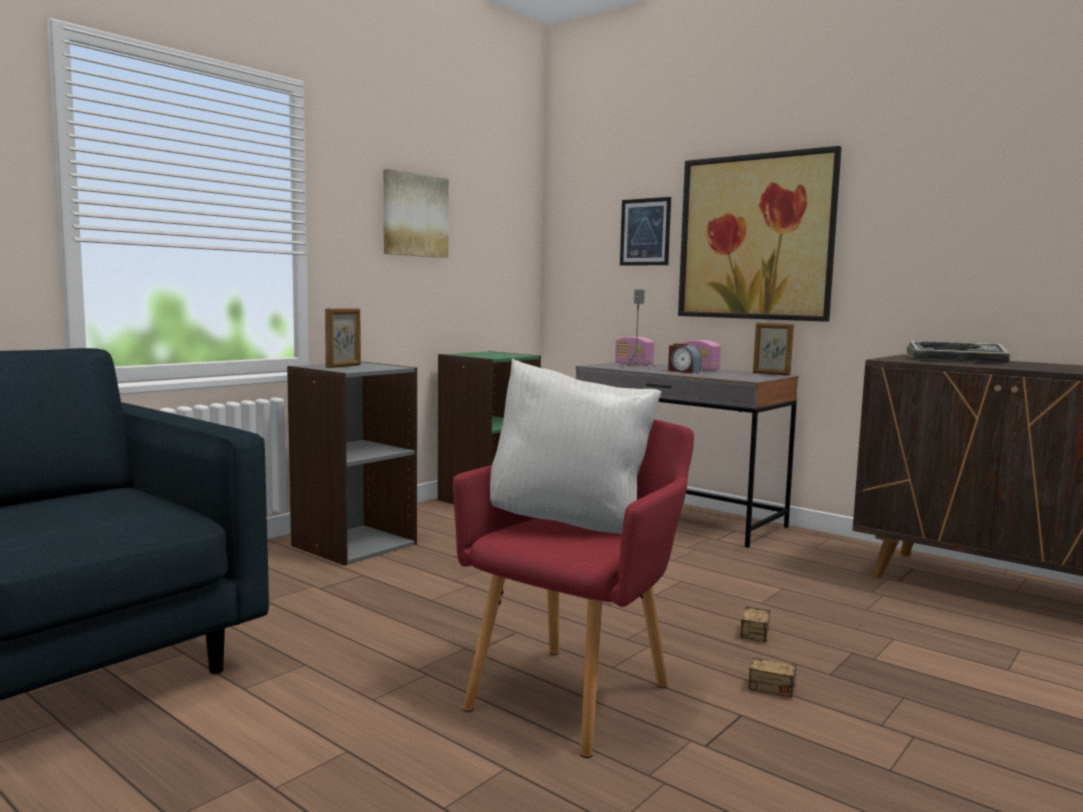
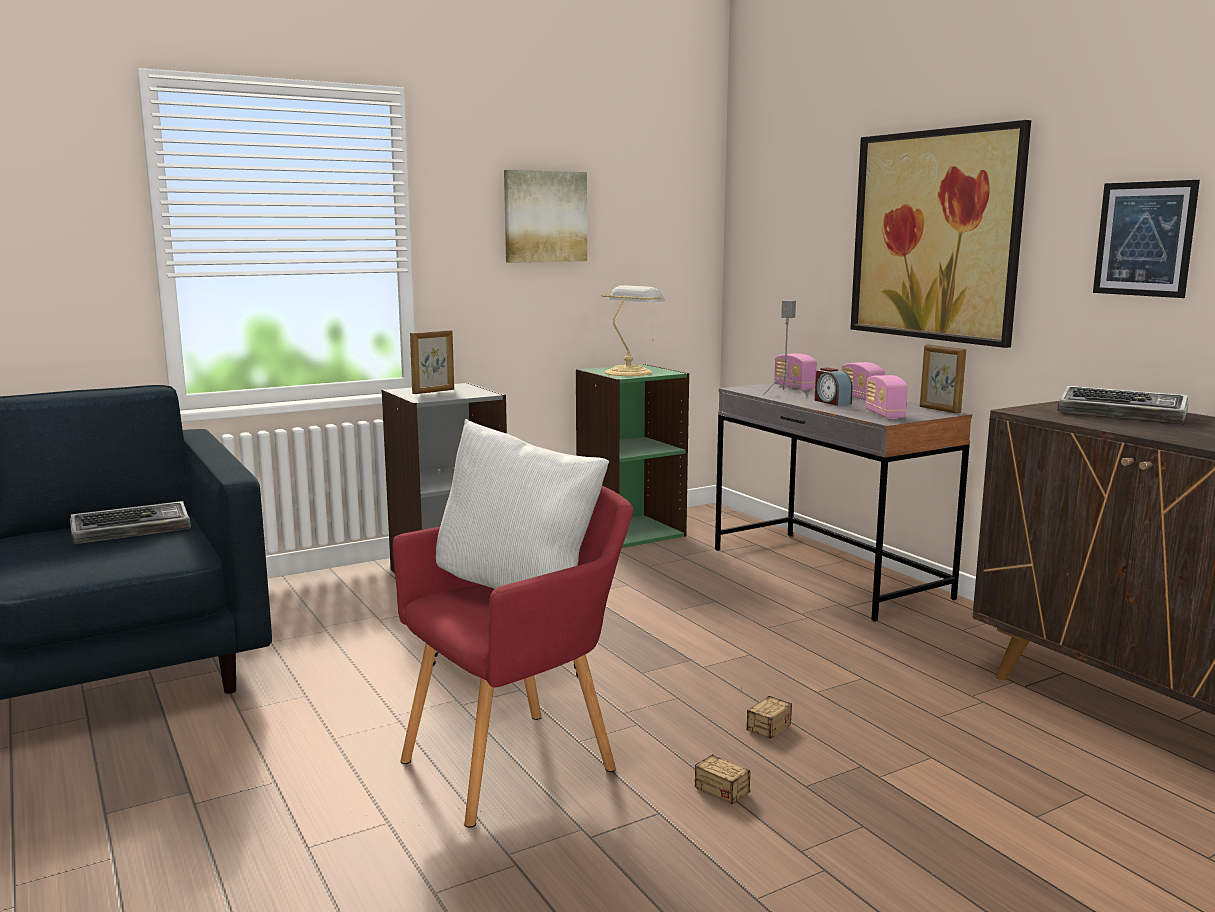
camera: 20 degrees right, 5 degrees up
picture [620,197,671,266] -> picture moved to [1093,180,1200,298]
none -> keyboard [70,501,191,544]
none -> table lamp [601,285,665,376]
none -> radio [865,375,908,419]

